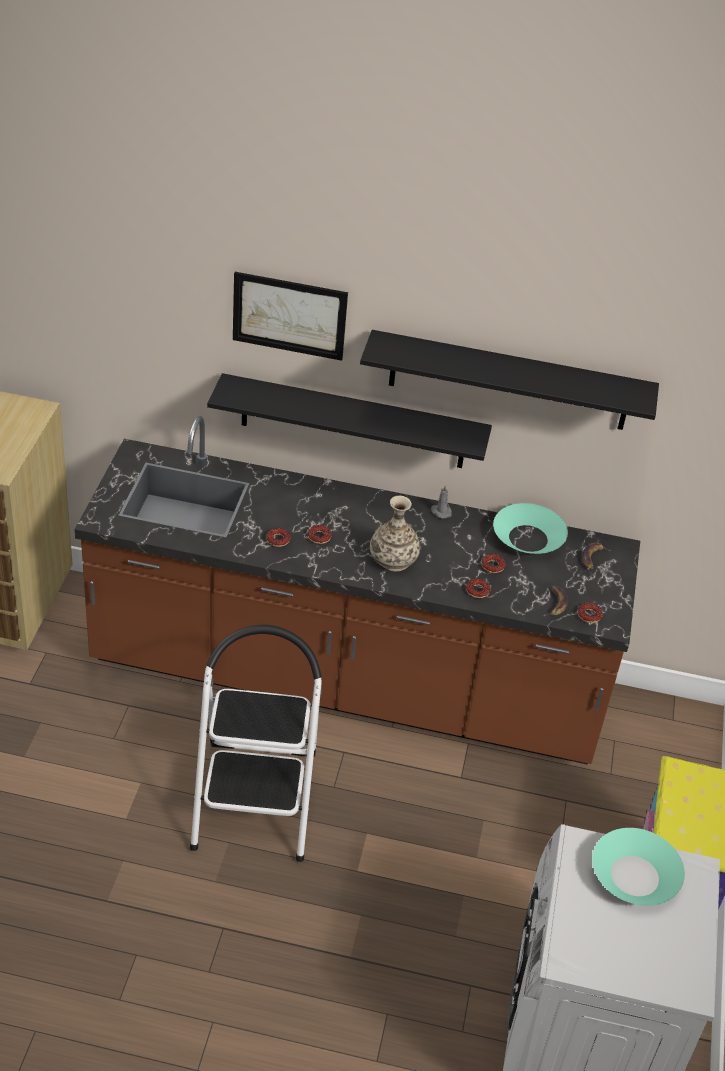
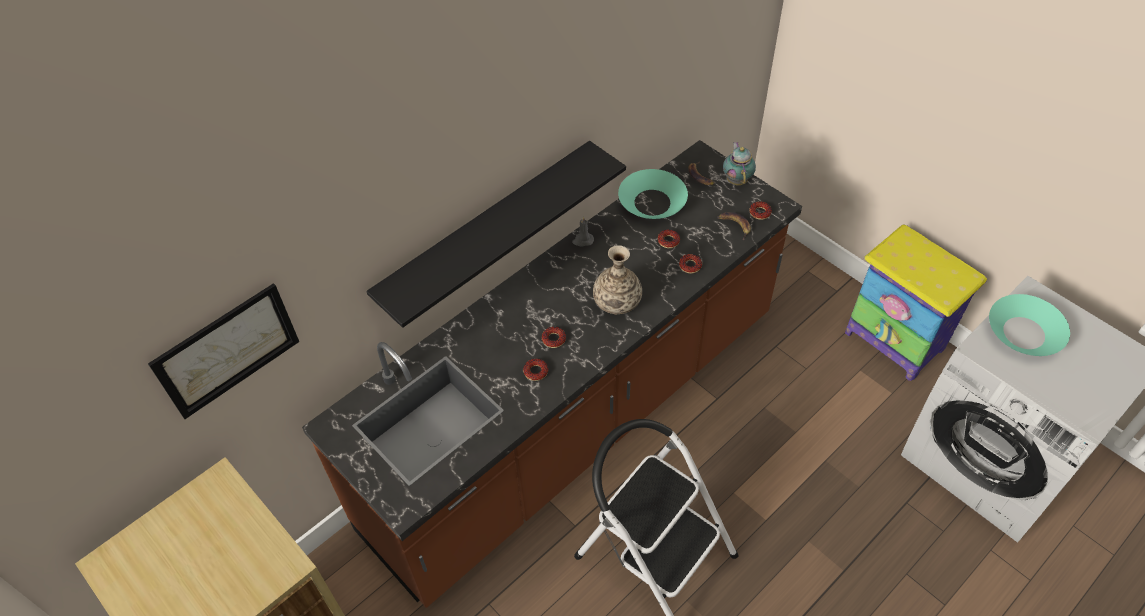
camera: 50 degrees left, 10 degrees up
picture [233,272,348,361] -> picture moved to [148,283,299,419]
black shelf [360,330,659,430] -> none
none -> teapot [723,142,756,185]

